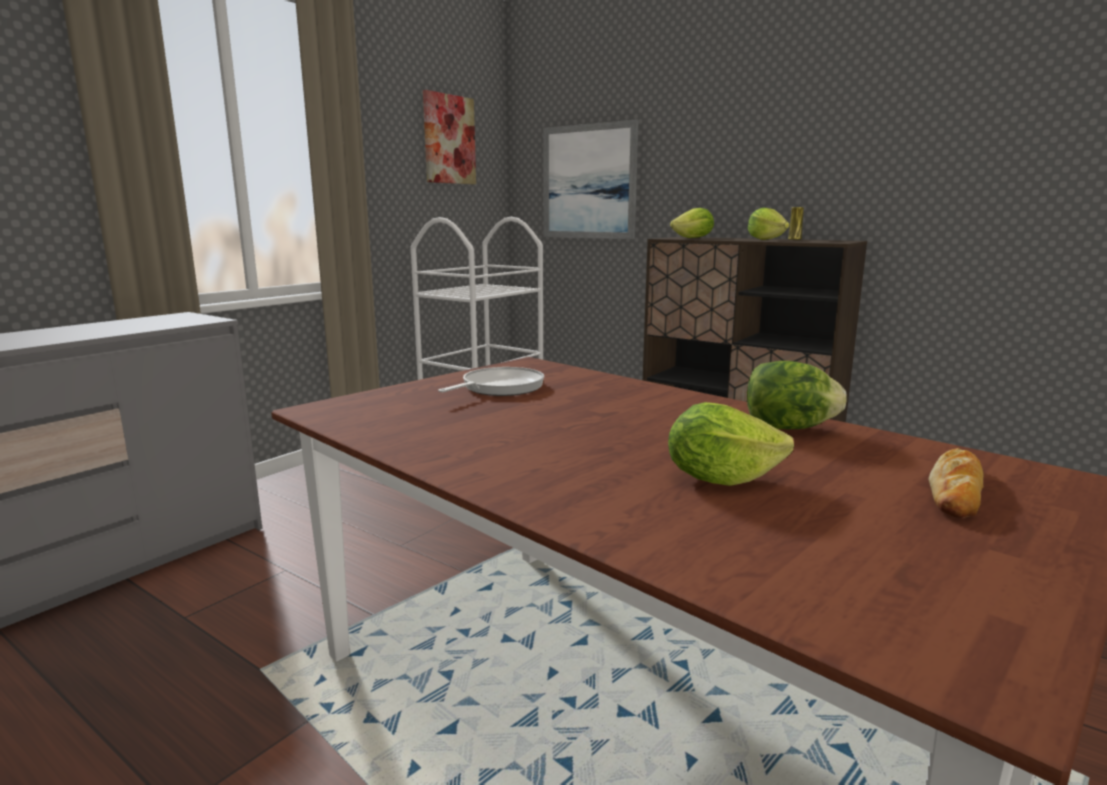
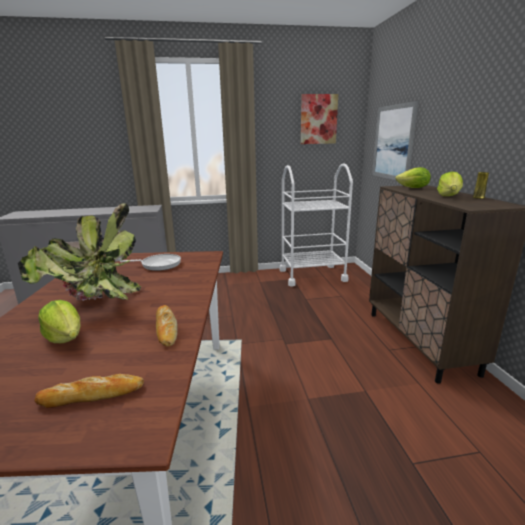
camera: 45 degrees right, 5 degrees up
lettuce [747,361,847,429] -> bread [156,305,178,346]
none -> potted plant [18,204,141,301]

